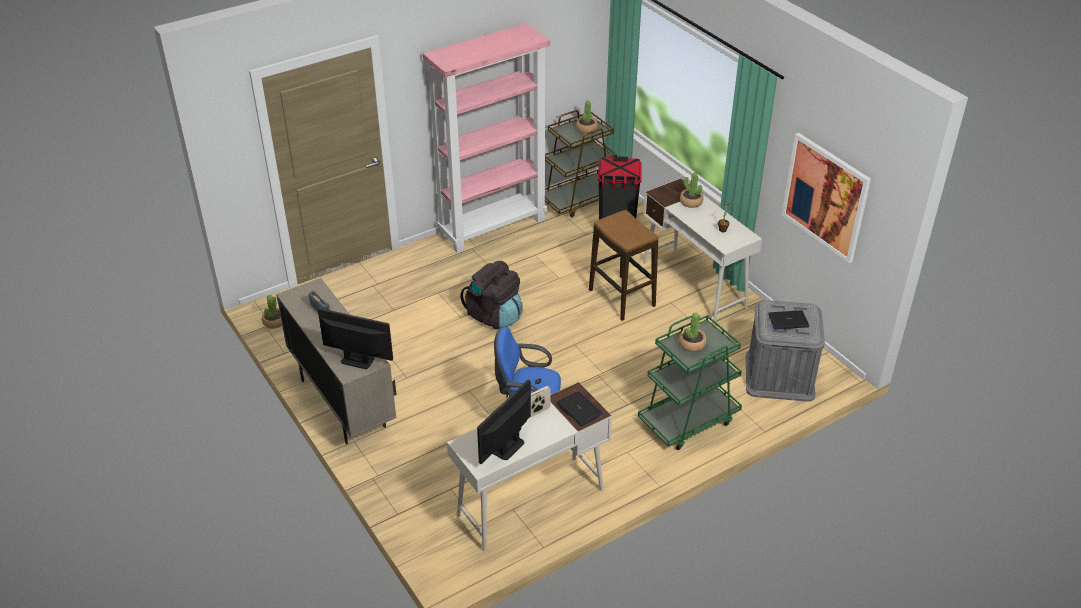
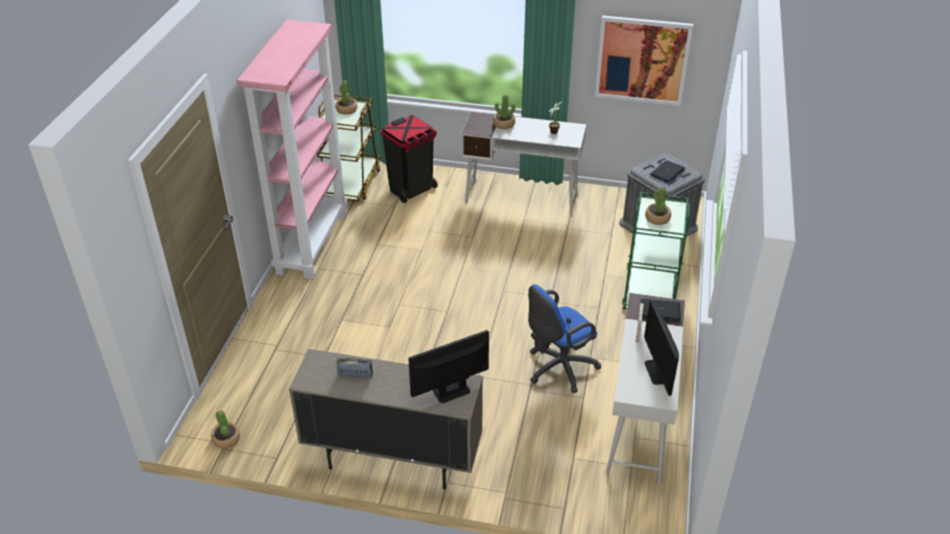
camera: 45 degrees left, 0 degrees up
black backpack [460,261,522,329] -> none
stool [589,210,658,321] -> none

